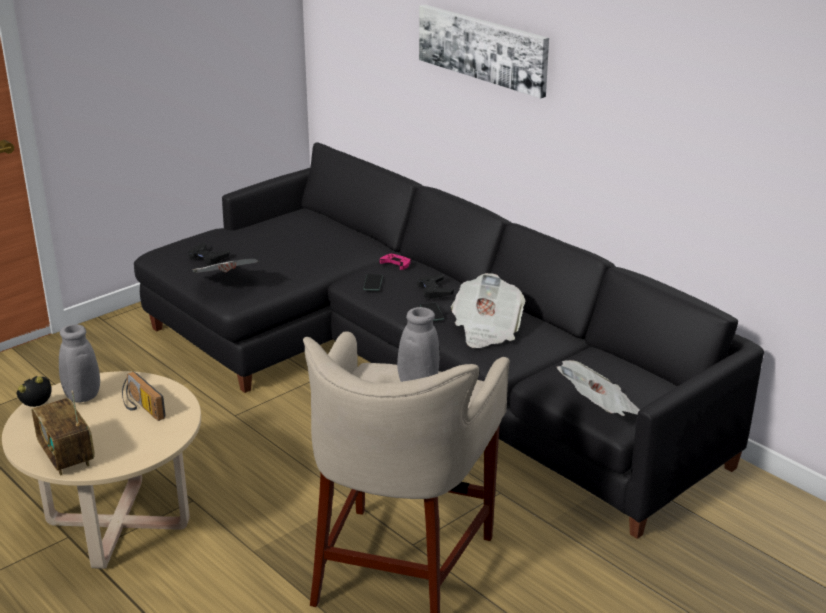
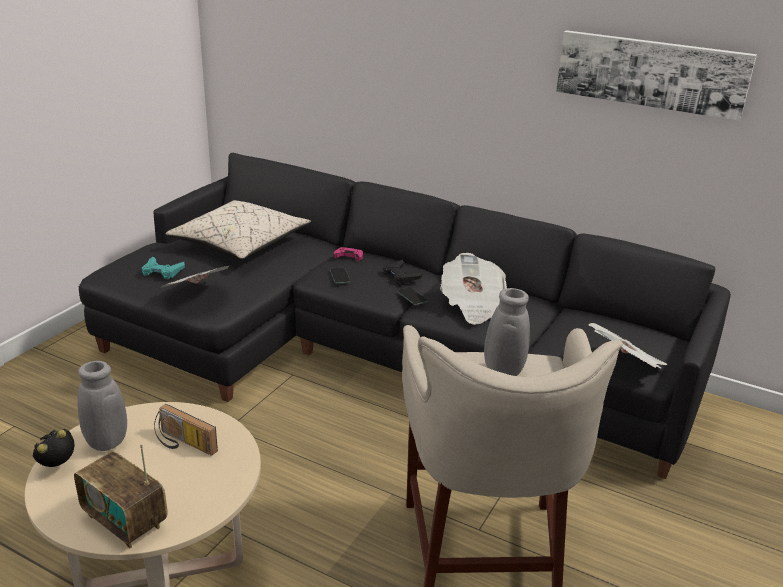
camera: 20 degrees left, 0 degrees up
black game controller [188,242,230,266] -> turquoise game controller [142,257,185,279]
picture [419,4,549,99] -> picture moved to [556,30,757,121]
none -> beige pillow [165,200,311,259]

